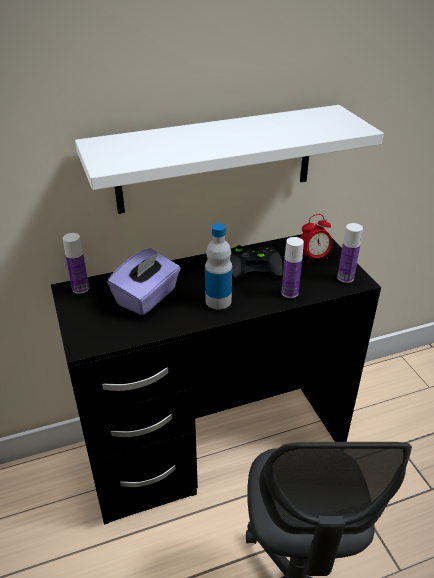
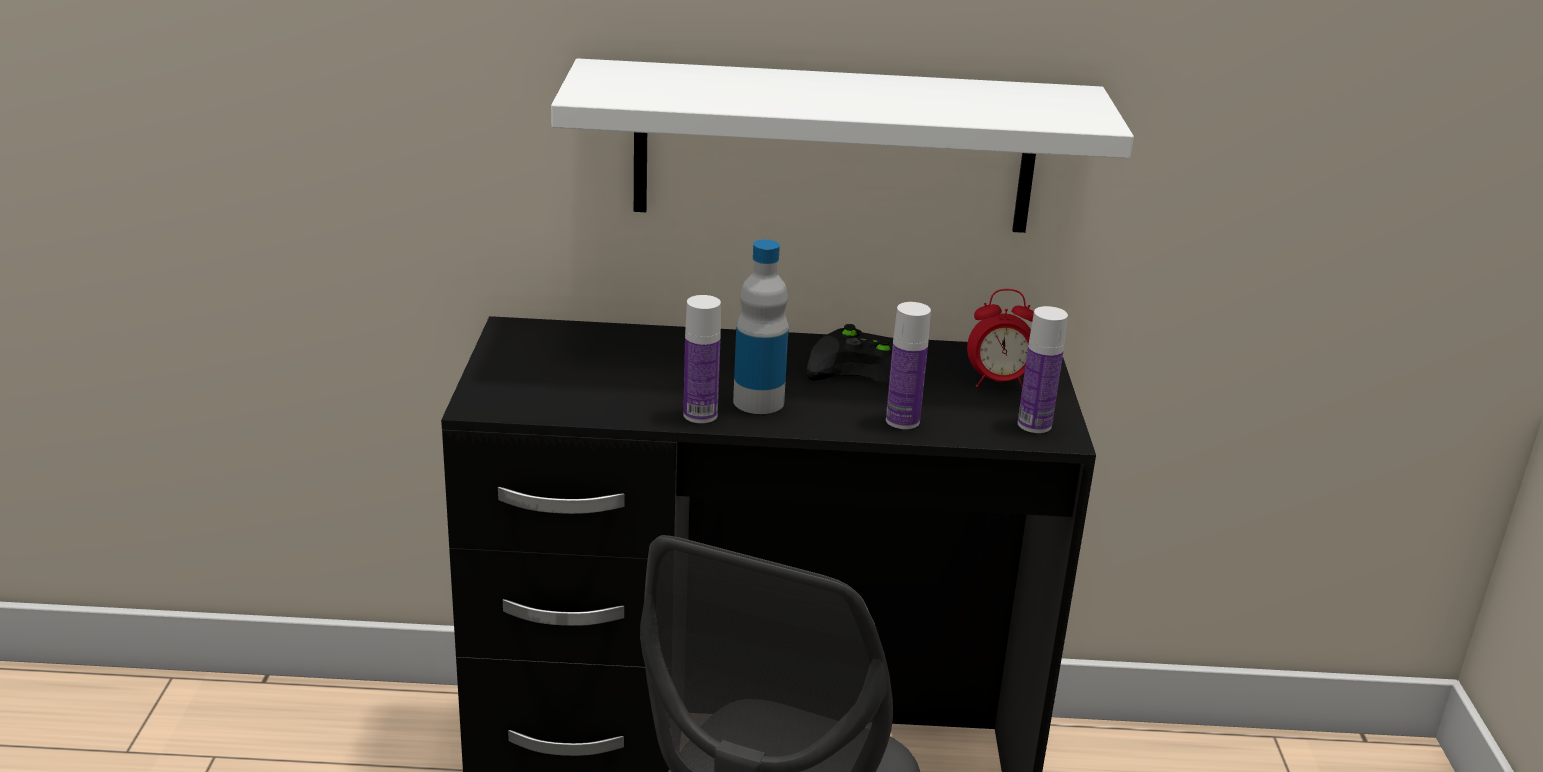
camera: 20 degrees right, 10 degrees down
bottle [63,233,89,294] -> bottle moved to [683,295,721,423]
purple tissue box [107,248,181,315] -> none

